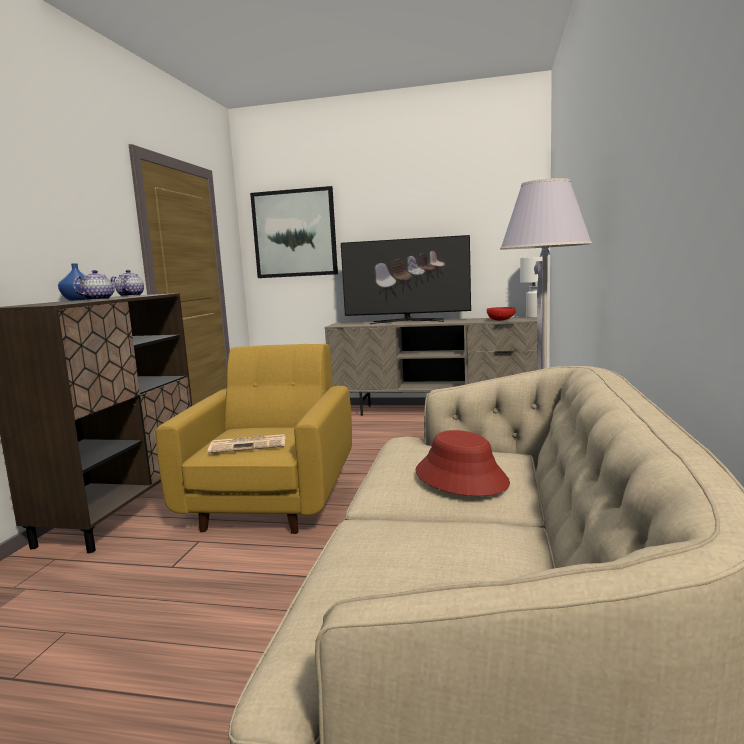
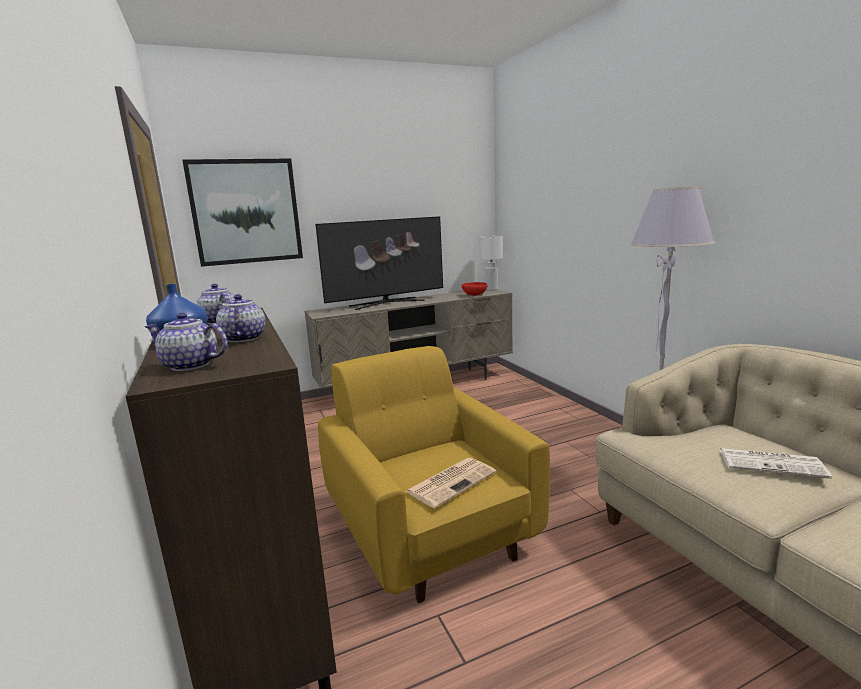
camera: 35 degrees left, 5 degrees up
red hat [415,430,510,496] -> newspaper [719,448,832,479]
none -> teapot [144,313,227,371]

